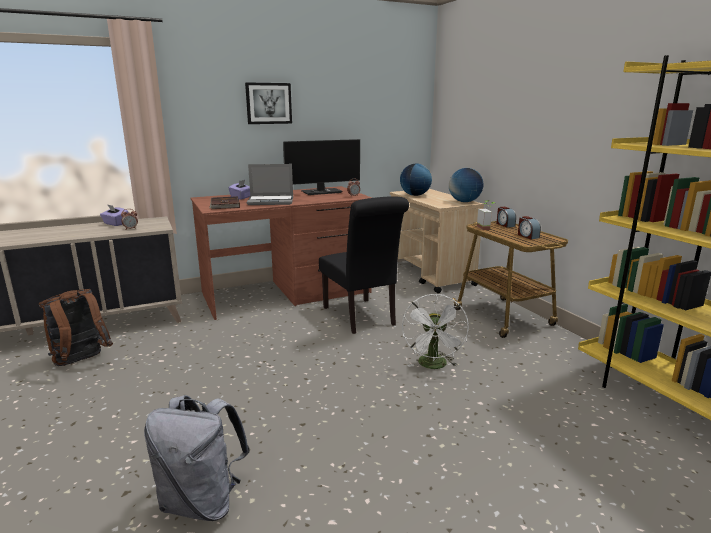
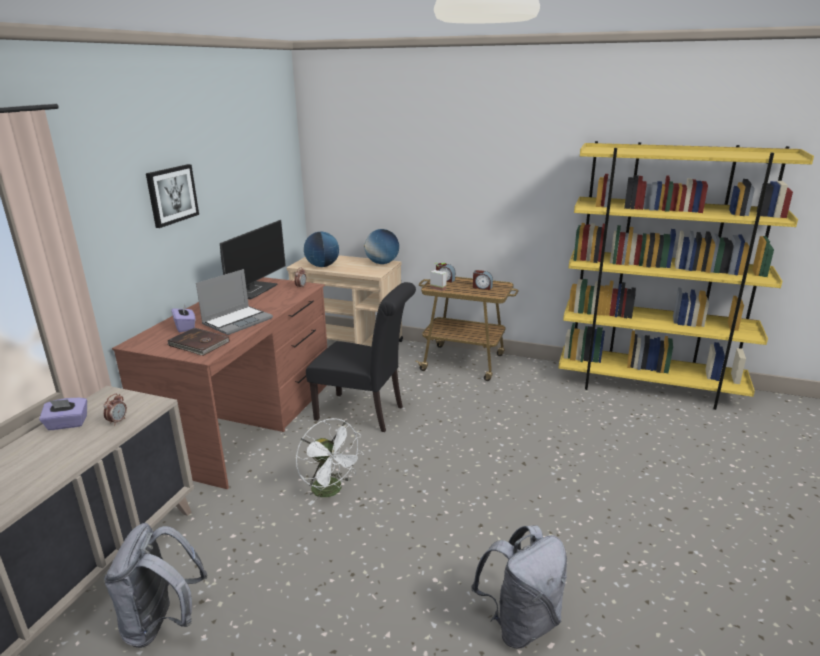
camera: 45 degrees left, 5 degrees up
brown backpack [39,289,113,366] -> grey backpack [104,523,207,648]
white fan [402,294,469,369] -> white fan moved to [296,418,364,505]

